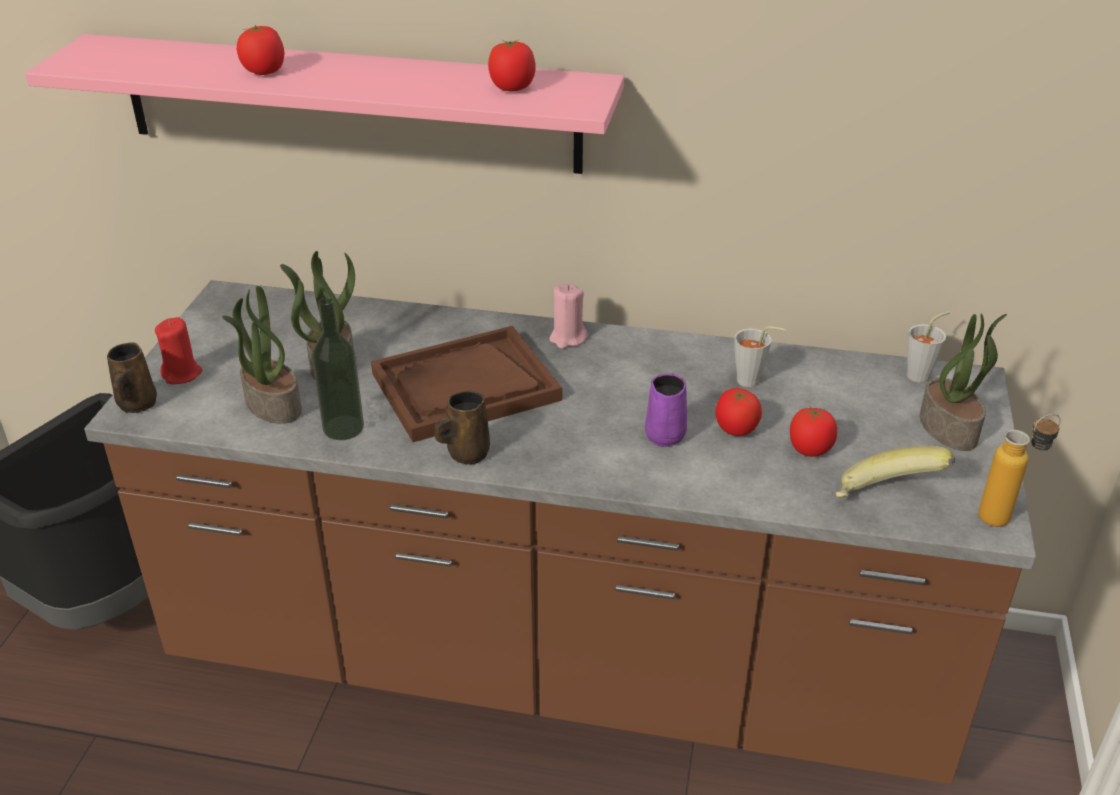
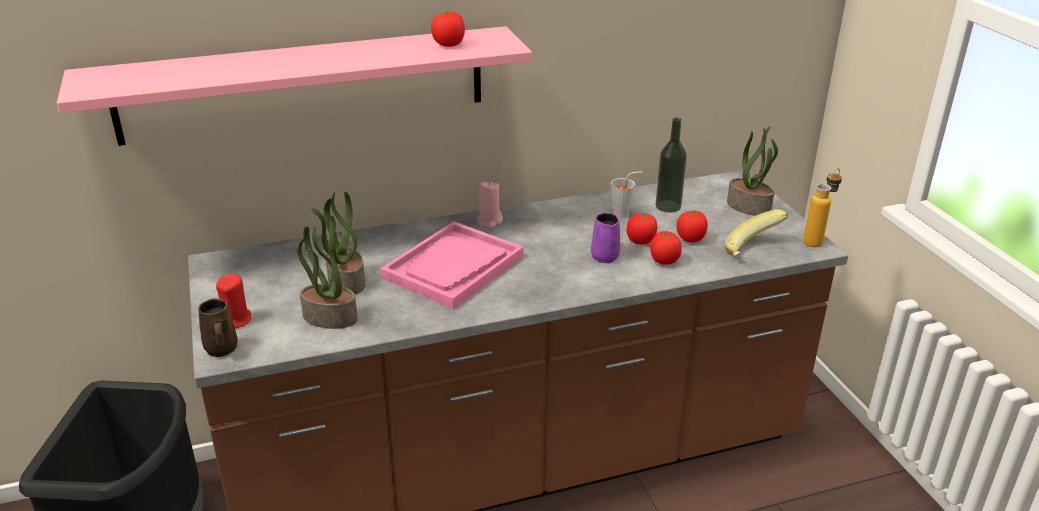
camera: 30 degrees left, 5 degrees down
tomato [237,25,284,75] -> tomato moved to [650,231,682,265]
bottle [312,297,364,440] -> bottle moved to [655,118,687,213]
brown tray [371,326,562,442] -> pink tray [380,221,524,309]
brown mug [435,391,490,464] -> none
grey cup [907,311,950,383] -> none

